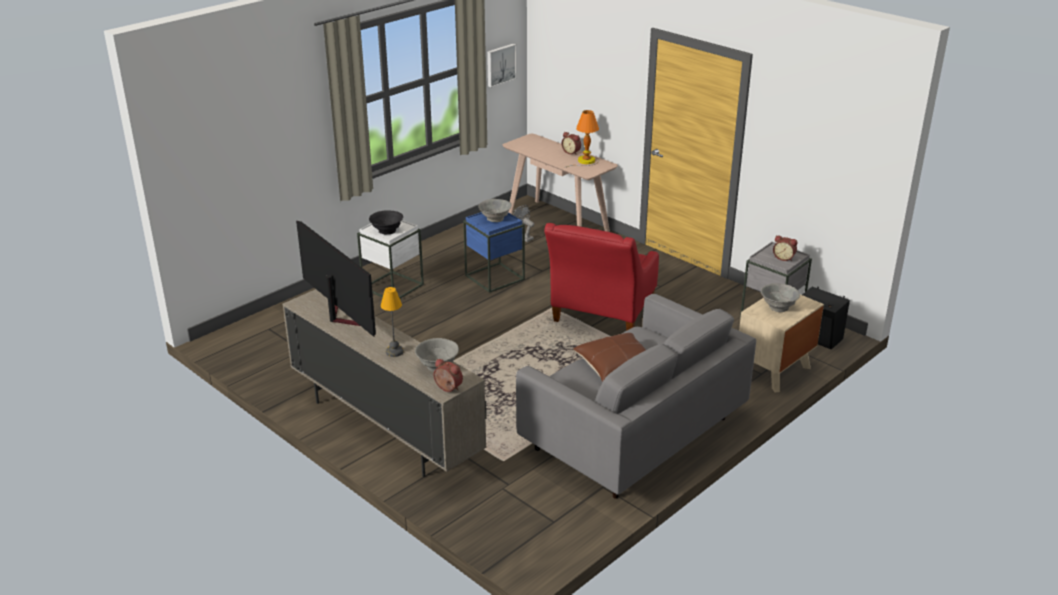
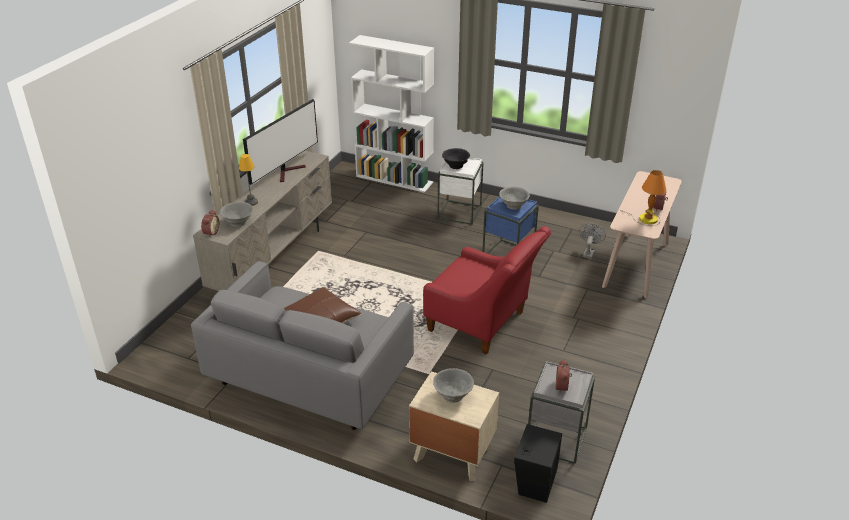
camera: 70 degrees right, 5 degrees up
picture [487,44,517,88] -> none
red armchair [544,223,659,331] -> red armchair turned 150 degrees counterclockwise [423,226,551,355]
none -> white bookcase [349,35,434,193]

